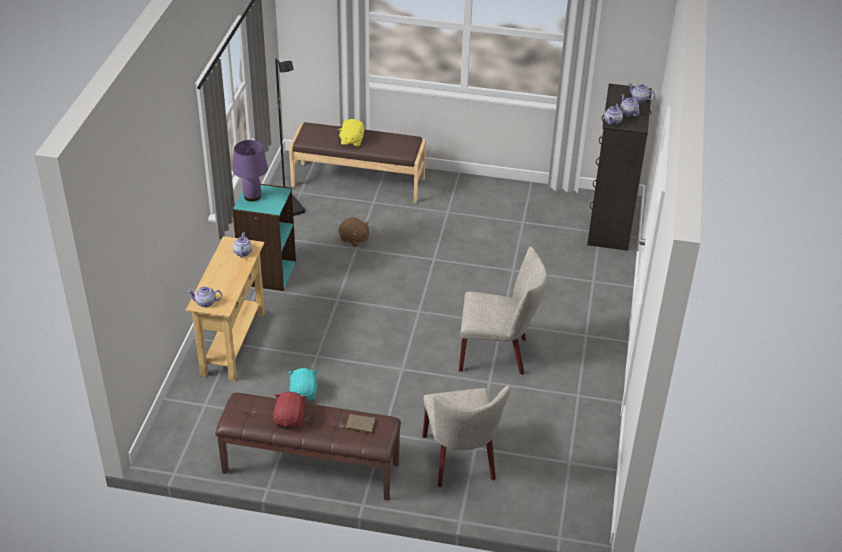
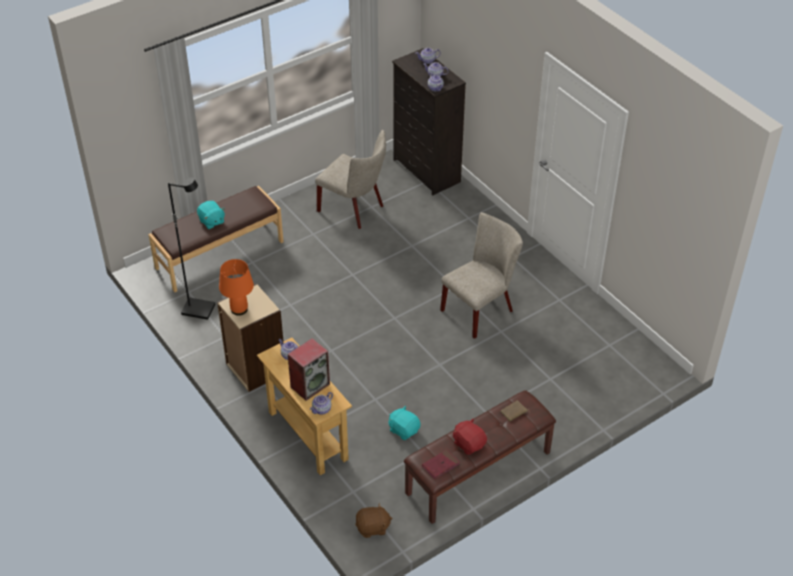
camera: 45 degrees left, 5 degrees up
purple table lamp [232,140,268,202] -> orange table lamp [219,259,254,316]
turquoise bookcase [232,184,296,291] -> beige bookcase [217,283,283,392]
yellow plush toy [338,119,364,147] -> turquoise plush toy [197,201,225,229]
brown plush toy [338,217,369,247] -> brown plush toy moved to [355,503,392,538]
beige chair [422,386,511,487] -> beige chair moved to [315,130,386,229]
none -> speaker [288,338,330,401]
none -> red book [422,450,460,479]

